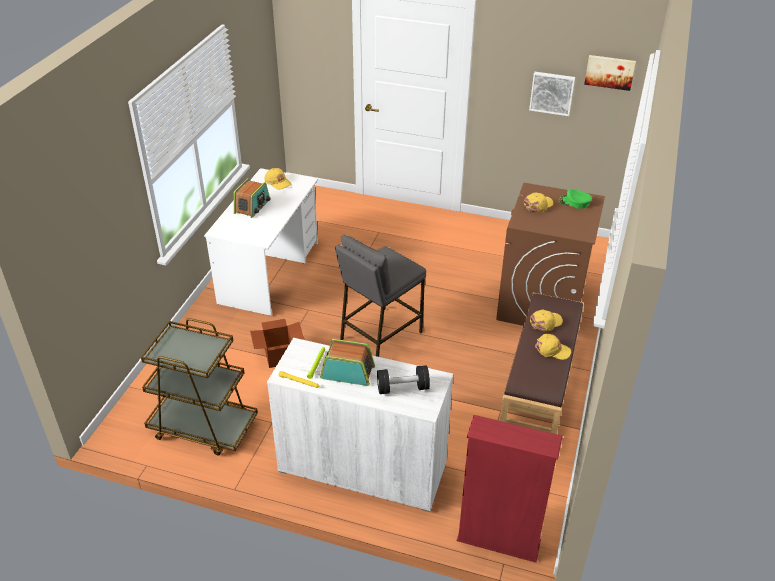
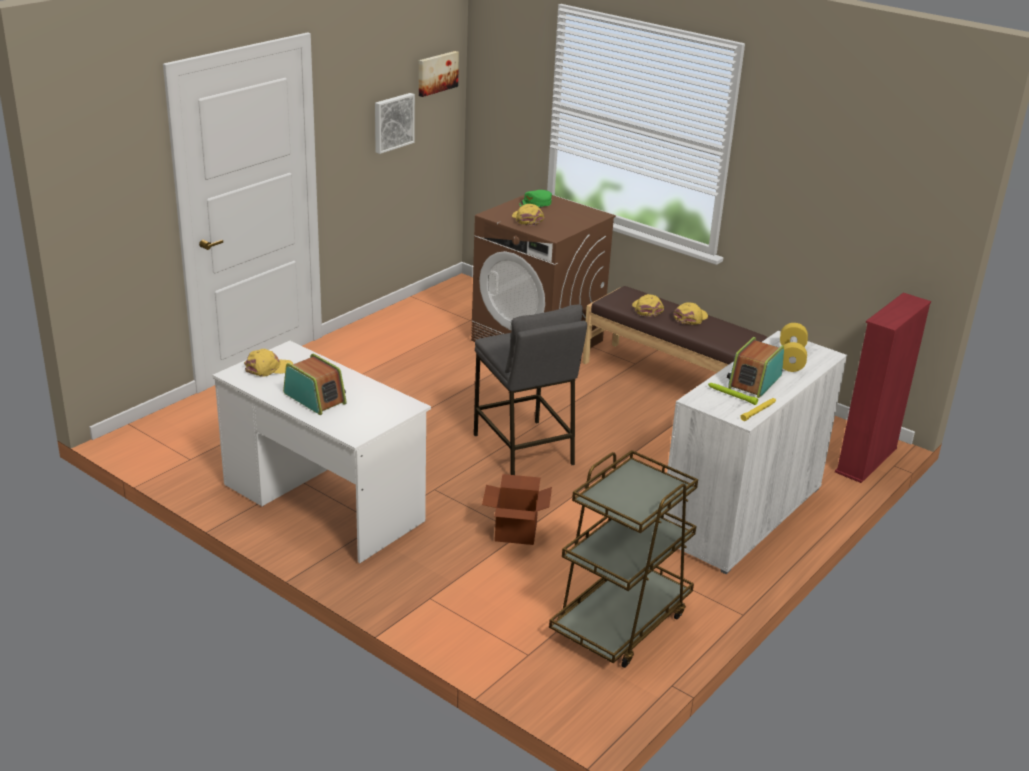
camera: 70 degrees left, 10 degrees down
black dumbbell [377,365,430,394] -> yellow dumbbell [780,323,808,372]

